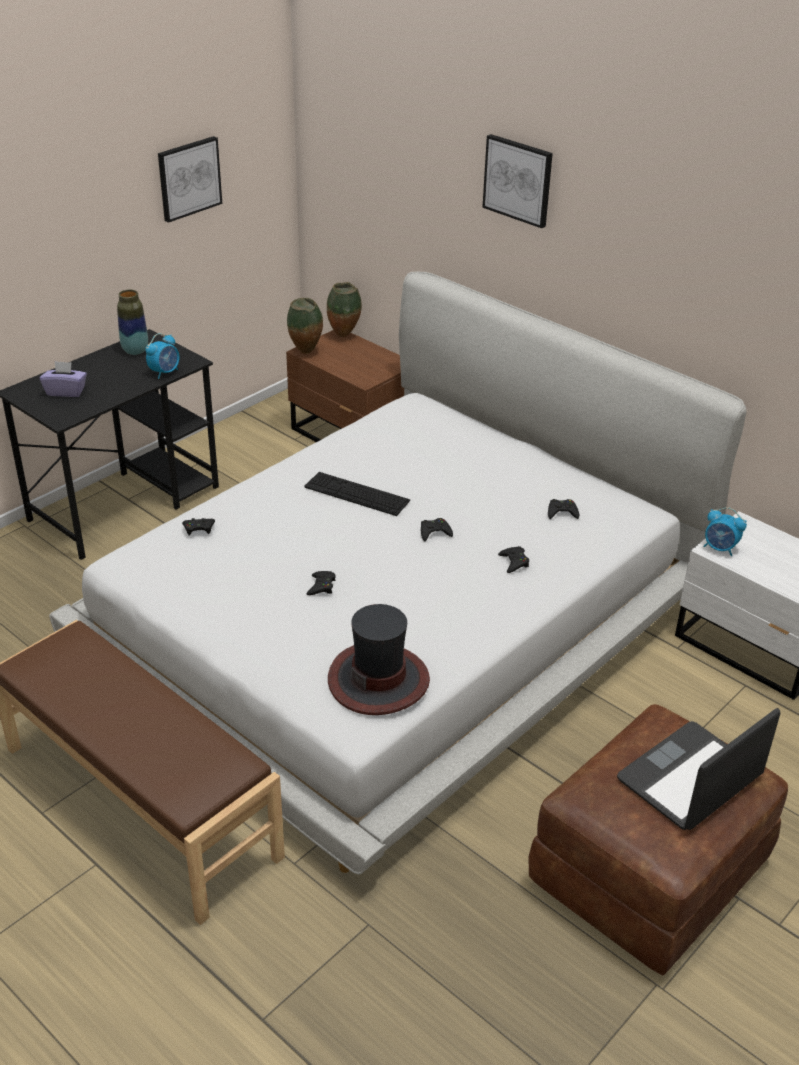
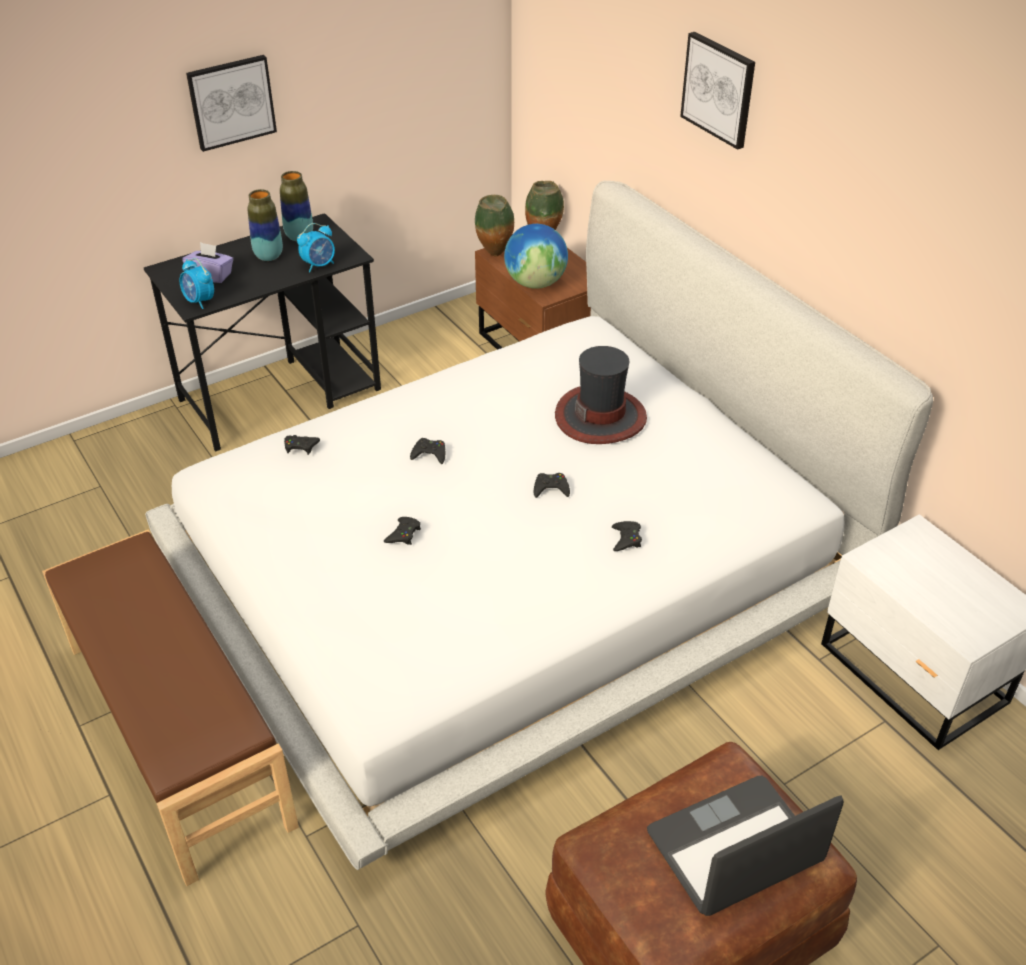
camera: 15 degrees right, 5 degrees up
picture [158,136,222,223] -> picture moved to [186,55,277,152]
keyboard [304,472,410,516] -> none
hat [328,604,430,715] -> hat moved to [555,346,647,444]
black game controller [548,499,579,519] -> black game controller moved to [410,438,445,464]
alarm clock [703,507,747,556] -> alarm clock moved to [180,258,214,309]
none -> vase [247,189,283,261]
none -> globe [504,224,568,289]

